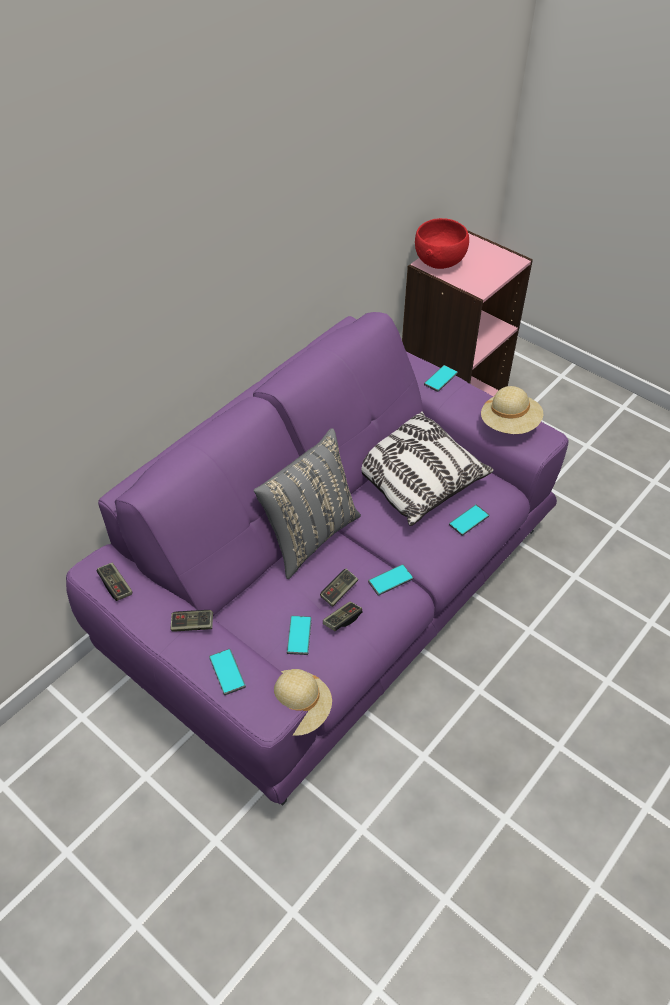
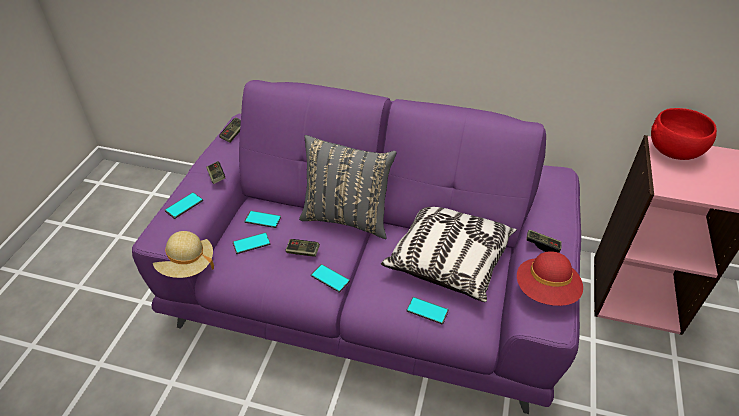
camera: 65 degrees right, 5 degrees down
game controller [323,601,363,631] -> game controller moved to [526,229,562,253]
phone [424,365,458,392] -> phone moved to [244,211,281,228]
beige hat [481,386,543,434] -> red hat [517,251,583,306]

